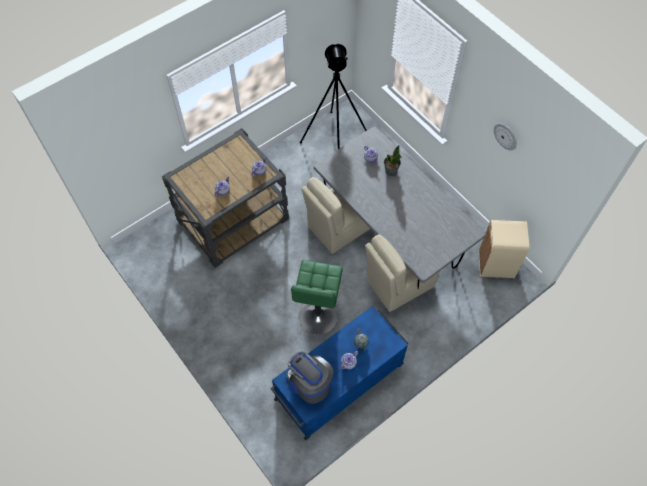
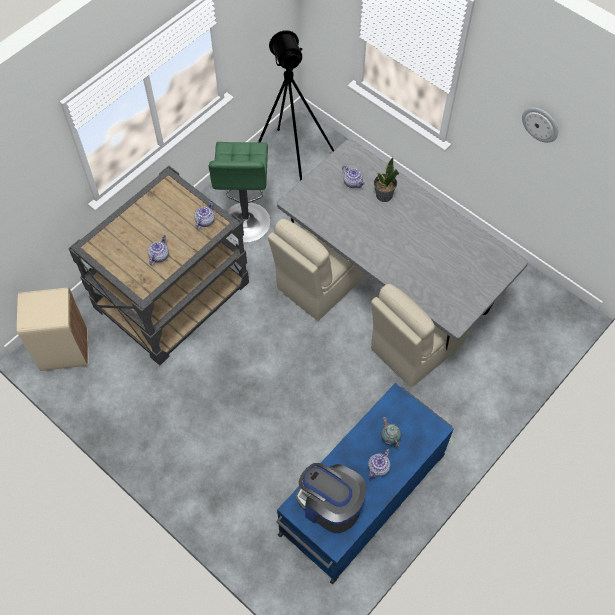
camera: 10 degrees left, 0 degrees up
green stool [291,260,343,335] -> green stool moved to [209,142,270,243]
beige trash can [479,220,529,278] -> beige trash can moved to [17,287,88,371]

